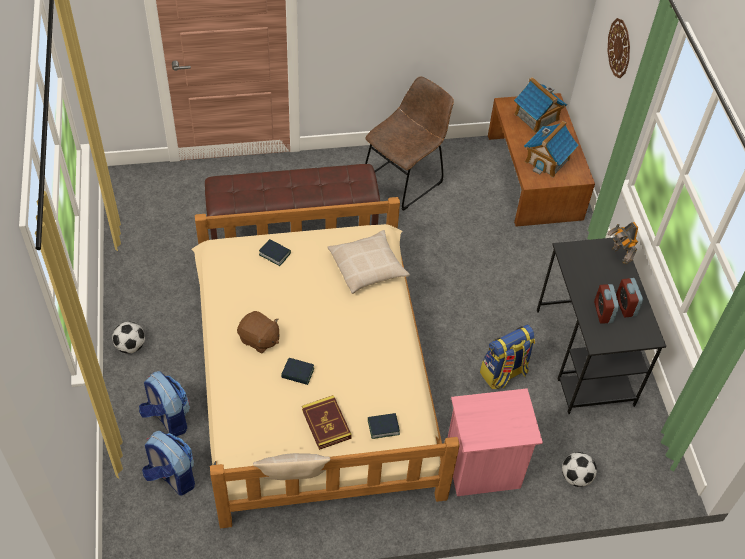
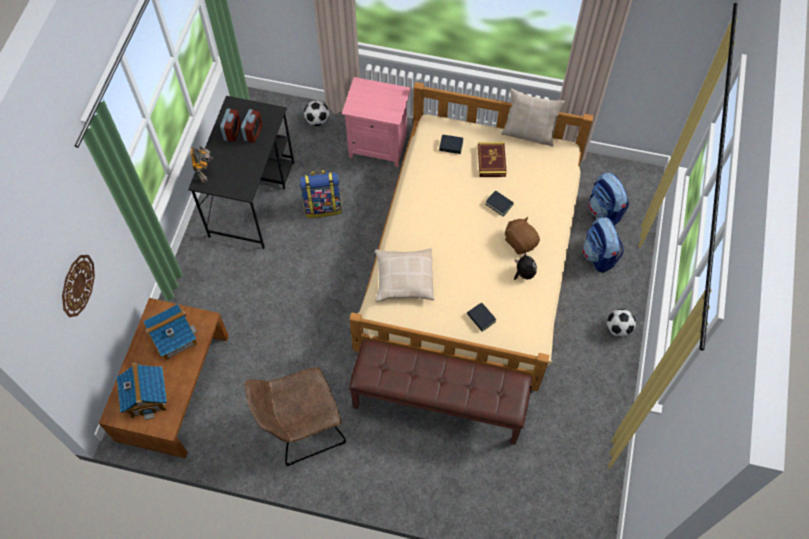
camera: 155 degrees left, 10 degrees up
none -> plush toy [514,253,537,280]

